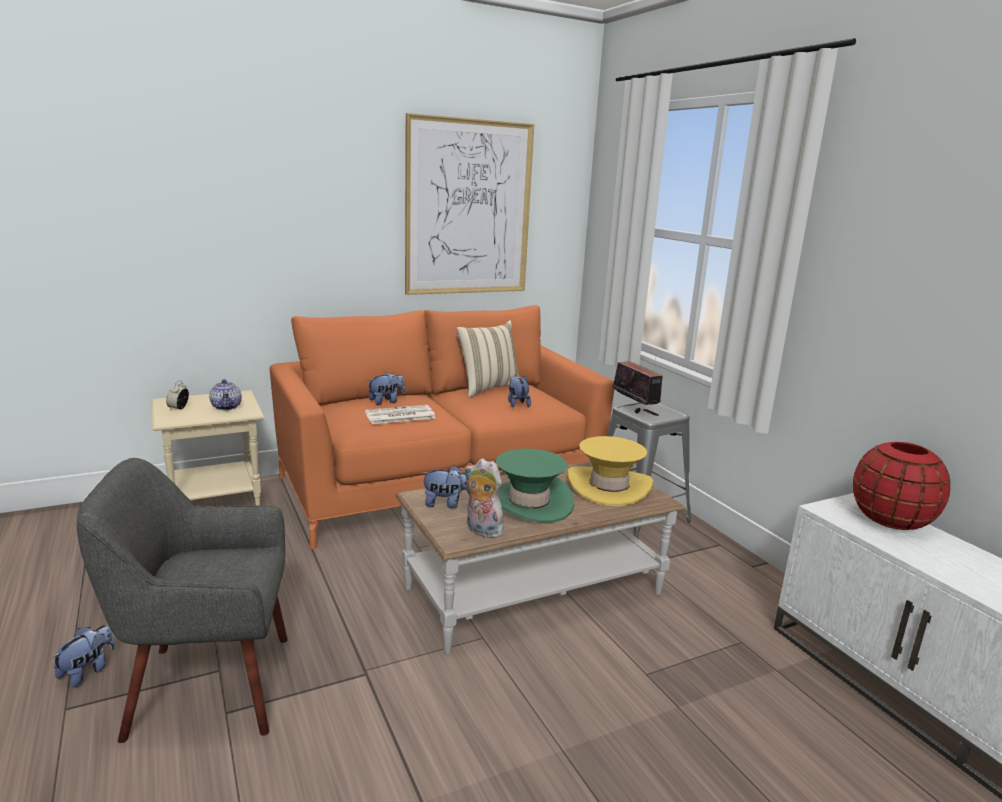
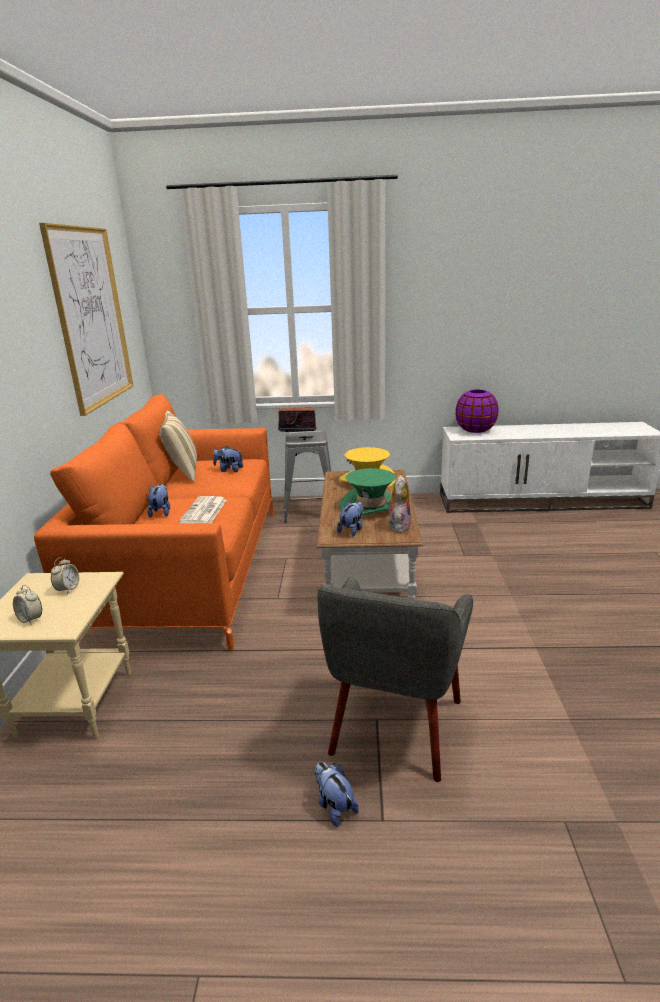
camera: 60 degrees left, 5 degrees up
teapot [209,379,242,410] -> alarm clock [51,557,79,594]
plush toy [464,458,504,538] -> plush toy turned 135 degrees clockwise [387,475,411,533]
red vase [853,442,950,530] -> purple vase [455,390,499,433]

